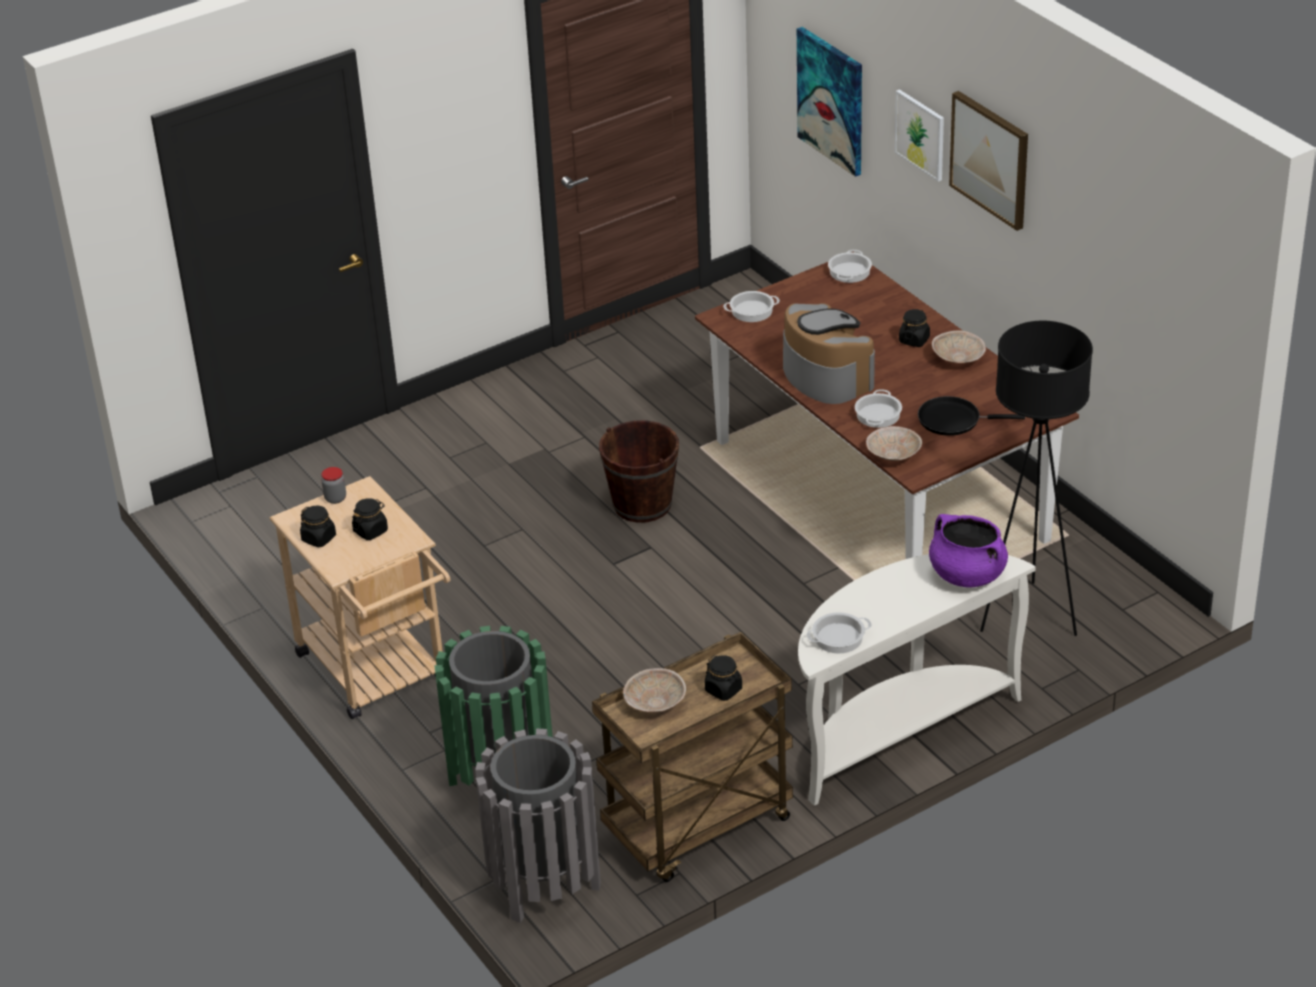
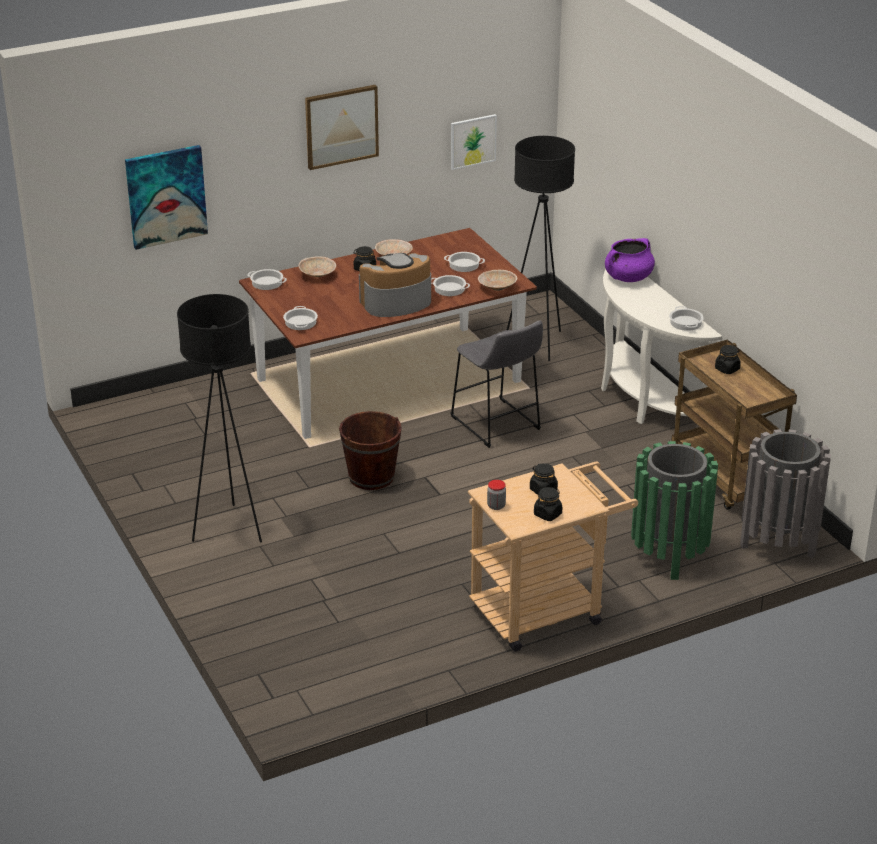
camera: 85 degrees left, 5 degrees down
beige bowl [623,668,686,712] -> beige bowl moved to [299,256,337,277]
picture [895,89,944,182] -> picture moved to [451,114,497,170]
black frying pan [918,396,1025,436] -> cooking pot [444,252,485,272]
none -> black floor lamp [177,294,262,543]
none -> grey stool [451,320,543,448]

